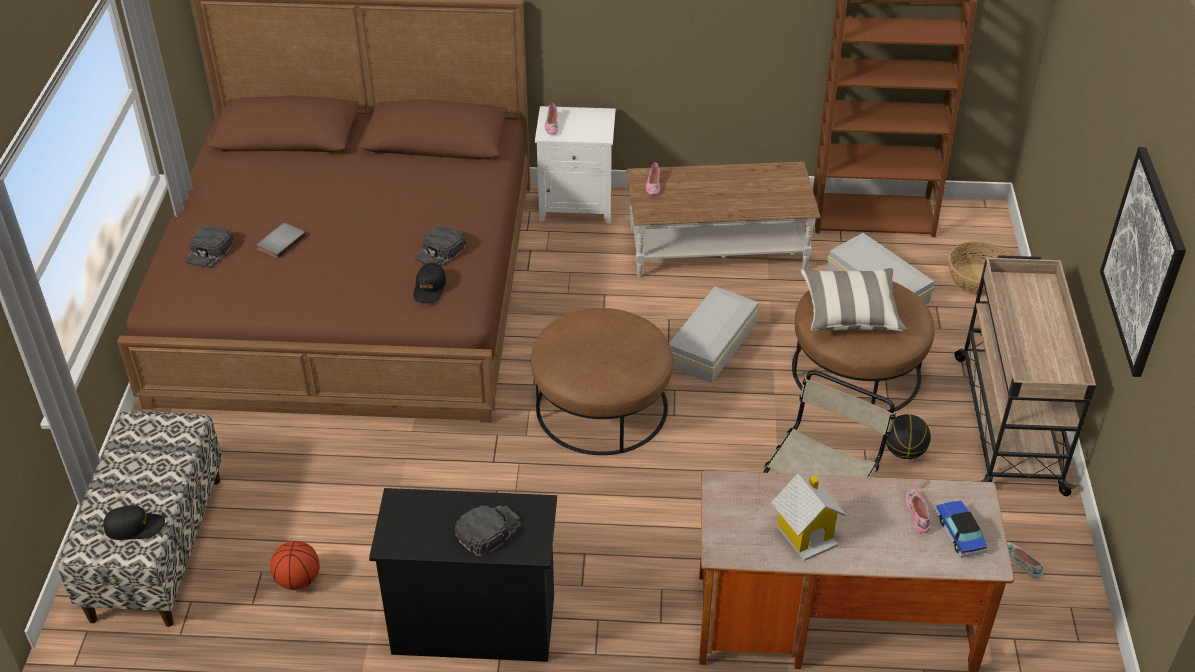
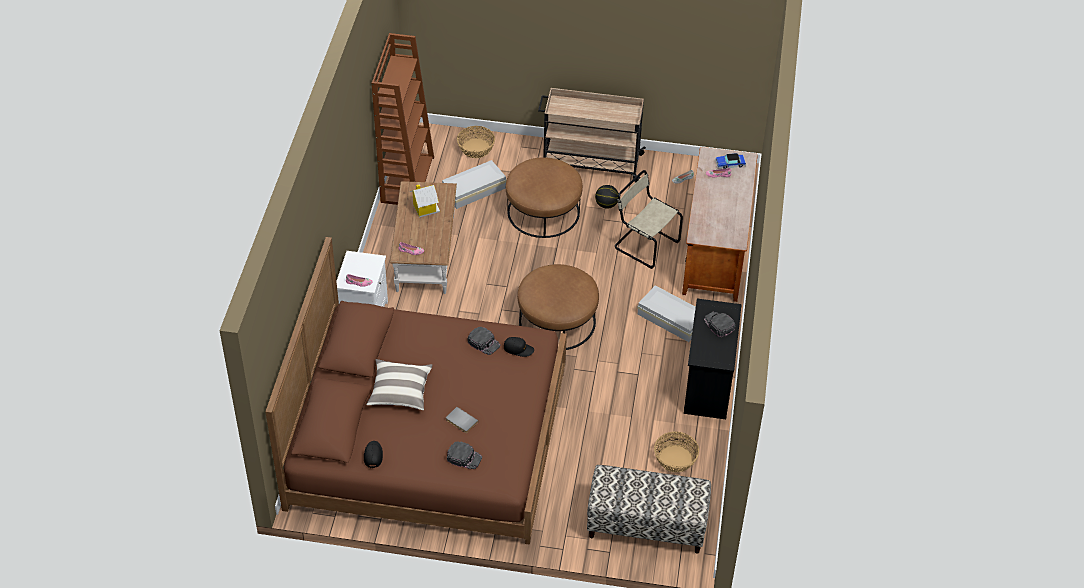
camera: 85 degrees left, 5 degrees up
black cap [103,505,165,540] -> black cap moved to [364,441,383,468]
basketball [270,541,320,590] -> basket [654,432,699,472]
white storage box [669,286,759,383] -> white storage box moved to [637,285,696,342]
toy house [771,473,846,561] -> toy house moved to [410,184,440,218]
pillow [801,268,908,331] -> pillow moved to [367,359,433,410]
picture [1100,147,1186,377] -> none

